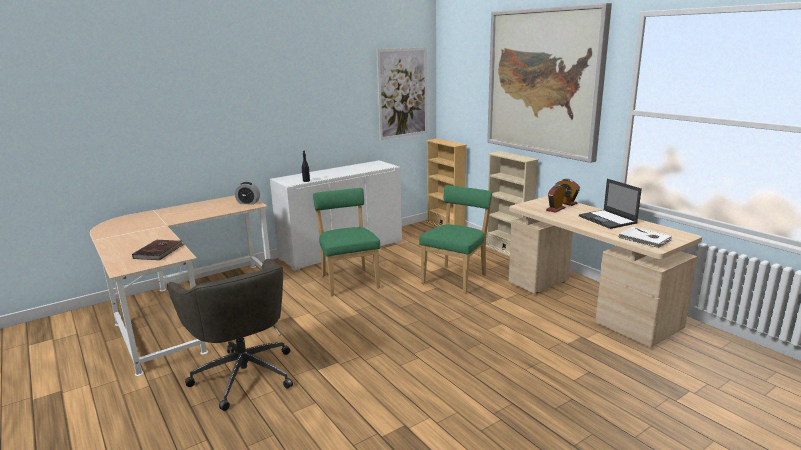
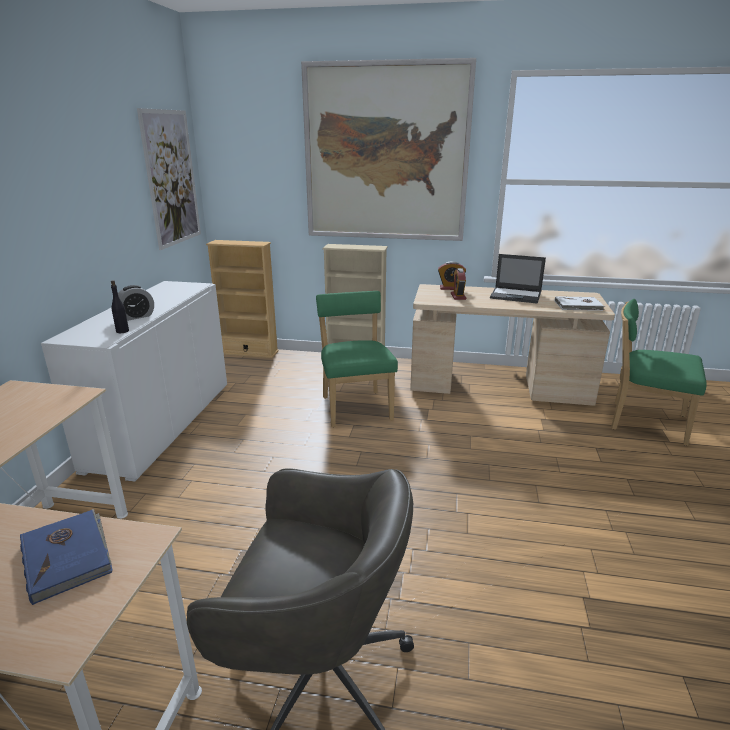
camera: 45 degrees left, 5 degrees up
brown book [132,240,184,260] -> blue book [20,509,113,605]
alarm clock [235,182,260,204] -> alarm clock moved to [118,285,154,321]
green chair [313,188,380,296] -> green chair moved to [611,299,707,446]

